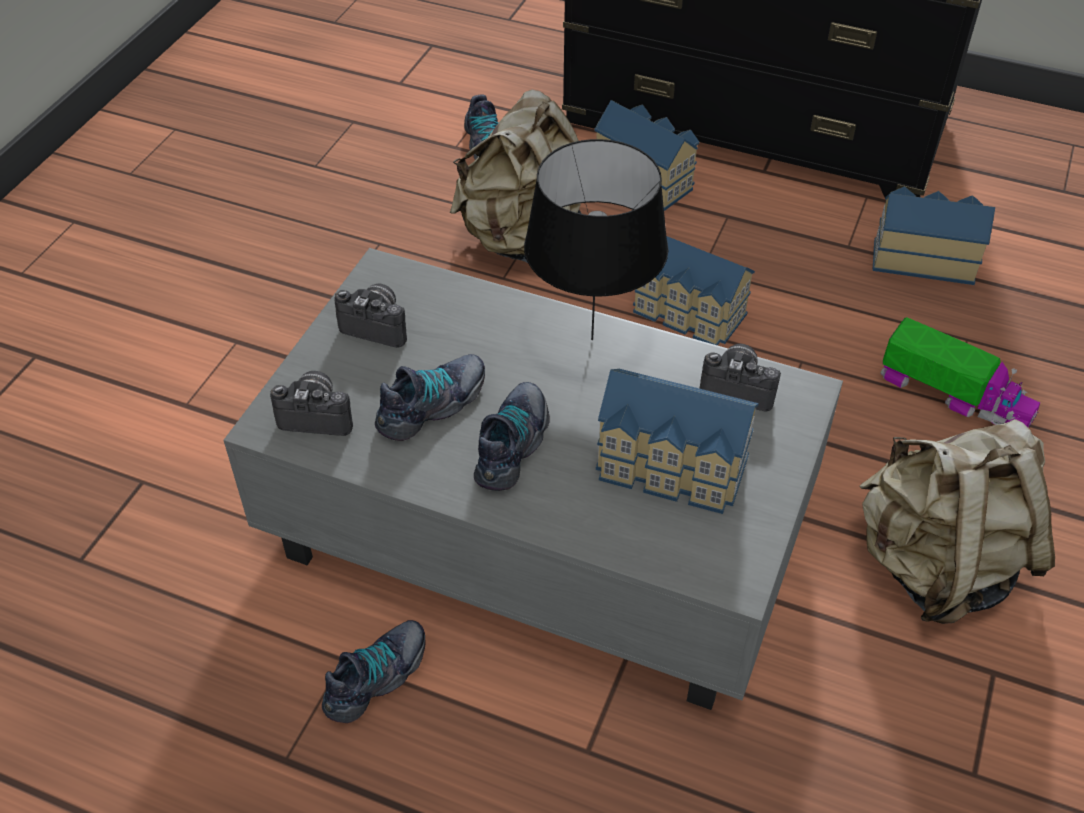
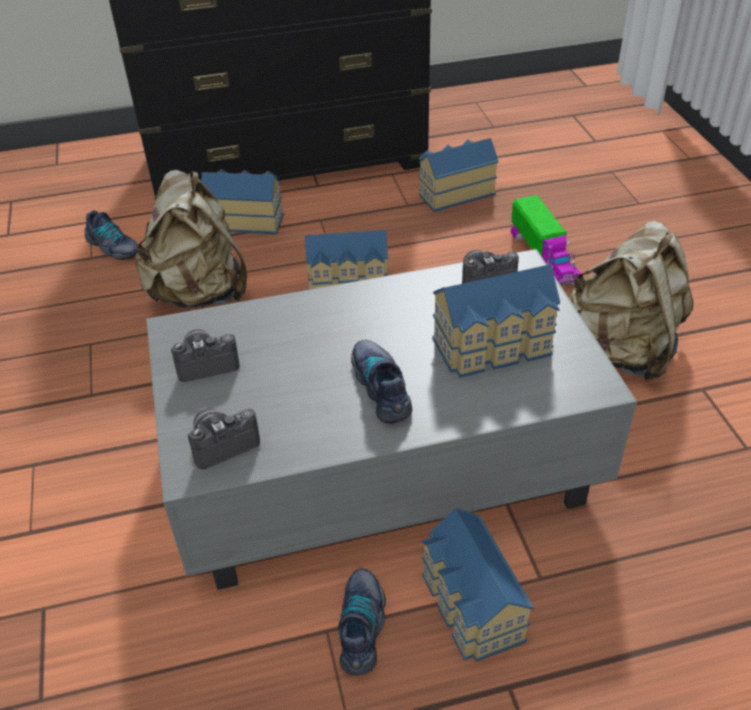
camera: 35 degrees left, 5 degrees down
shoe [375,354,485,441] -> none
black table lamp [524,139,669,340] -> none
toy truck [880,317,1040,427] -> toy truck turned 75 degrees clockwise [511,195,581,286]
none -> toy house [422,508,534,662]

